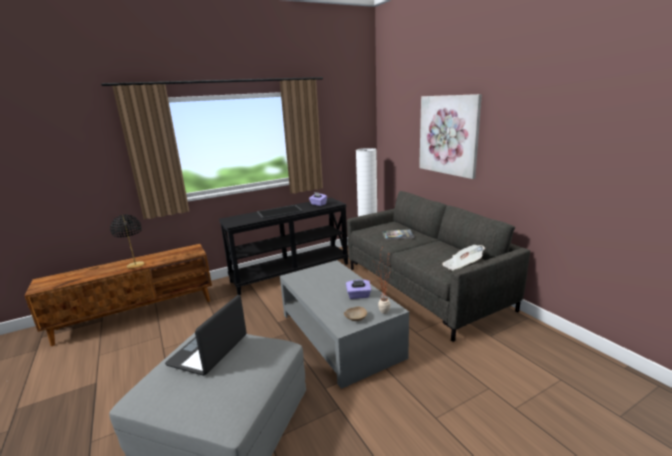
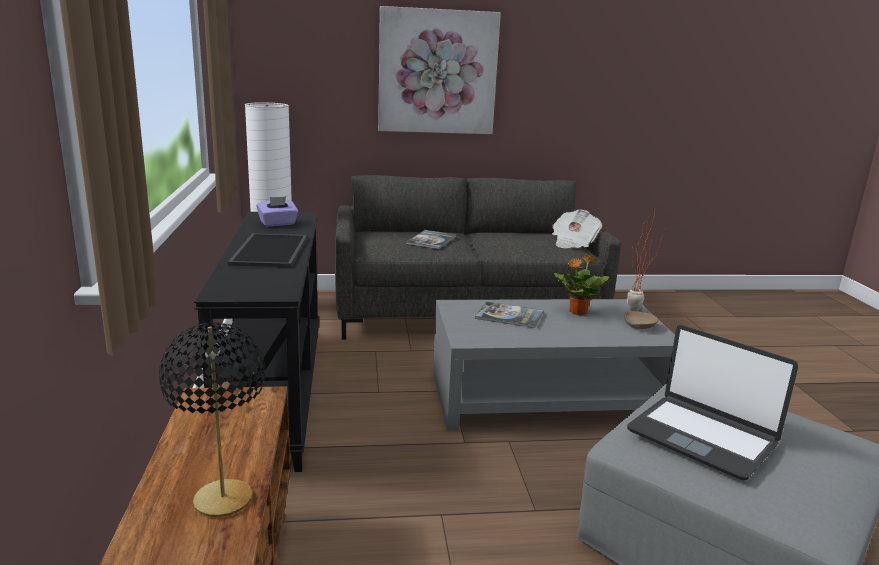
camera: 70 degrees left, 0 degrees up
purple tissue box [346,280,371,299] -> potted plant [554,255,609,315]
none -> book [475,302,544,328]

